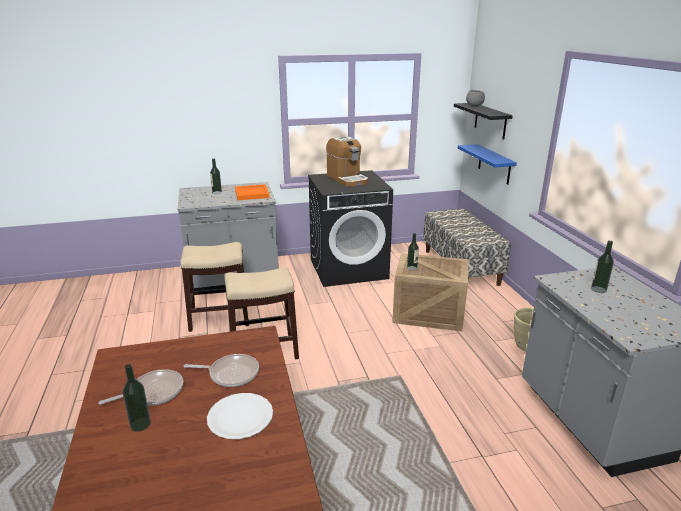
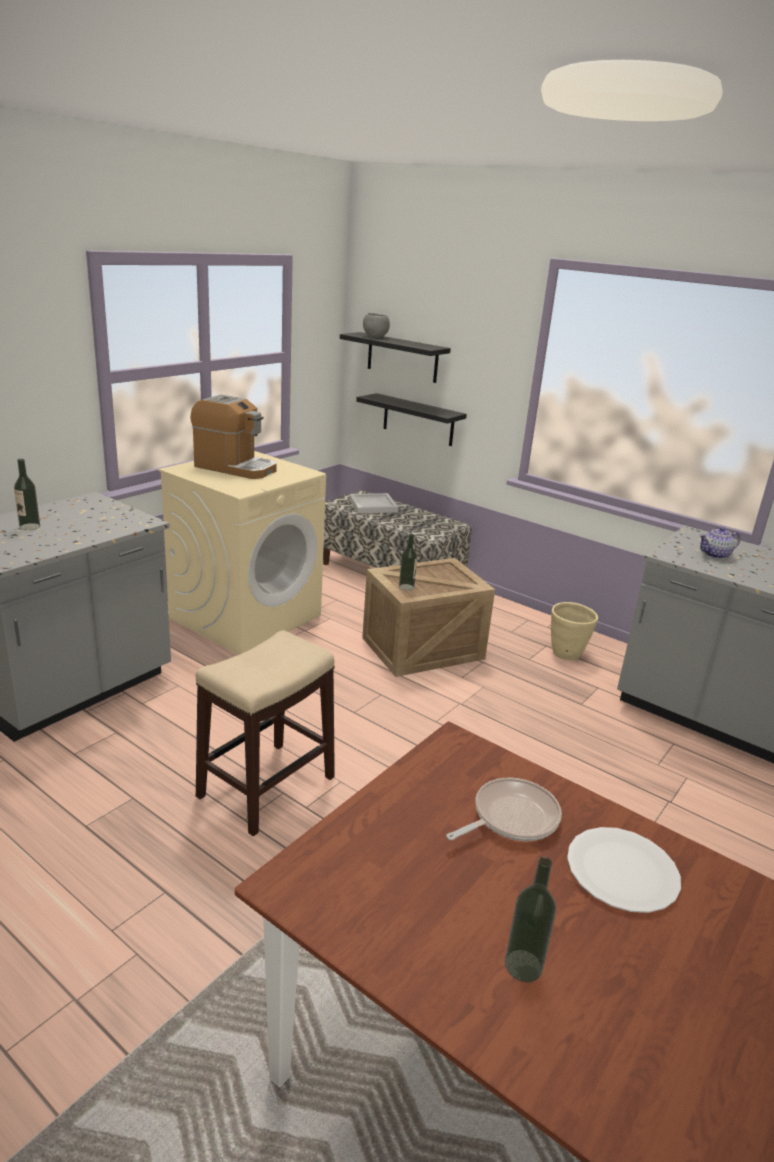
camera: 40 degrees left, 0 degrees up
frying pan [98,369,183,406] -> none
stool [180,242,249,332] -> none
orange tray [235,184,270,200] -> none
black washing machine [308,170,393,287] -> beige washing machine [158,451,326,655]
blue shelf [458,144,517,185] -> black shelf [356,393,467,446]
bottle [591,240,614,293] -> teapot [699,527,741,559]
none -> white tray [349,493,398,513]

